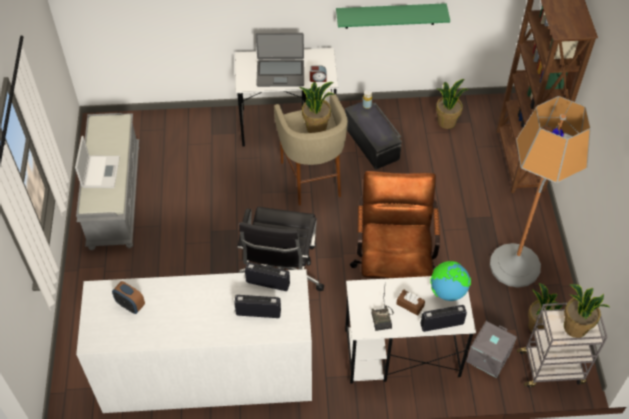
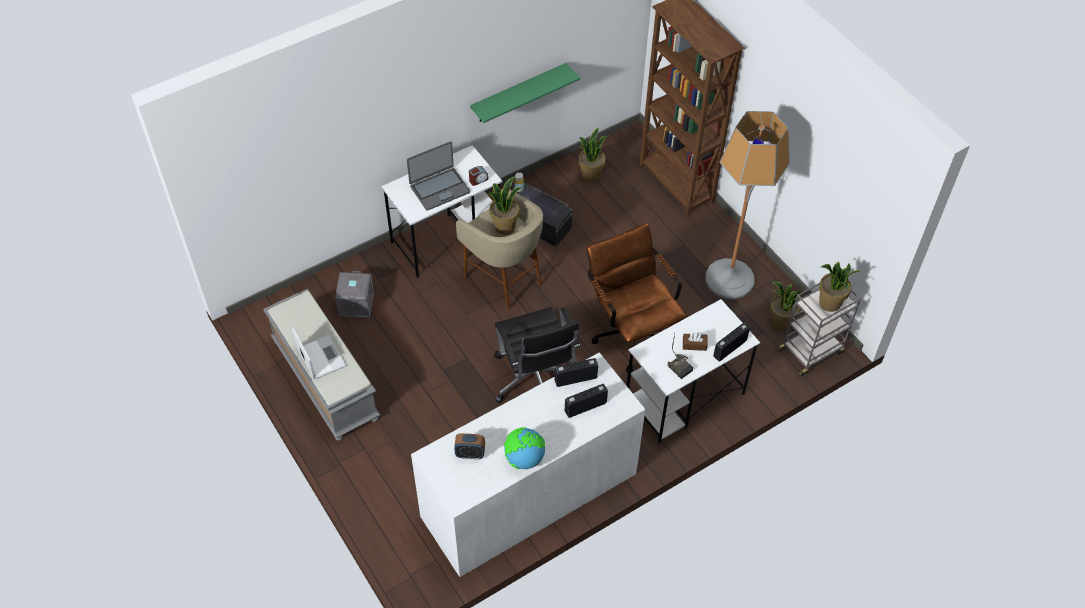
camera: 30 degrees left, 0 degrees up
globe [430,261,471,301] -> globe moved to [504,427,545,469]
grey storage box [466,321,517,378] -> grey storage box moved to [335,271,374,317]

